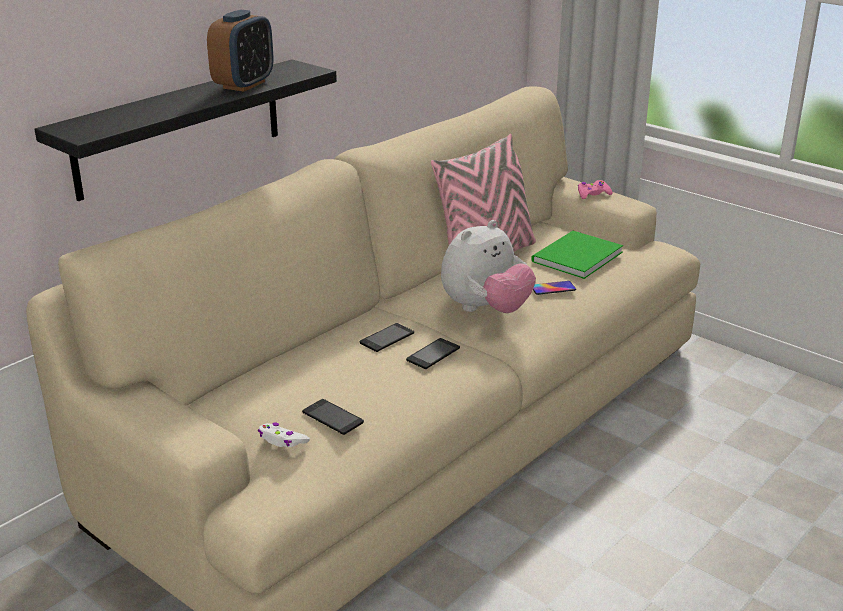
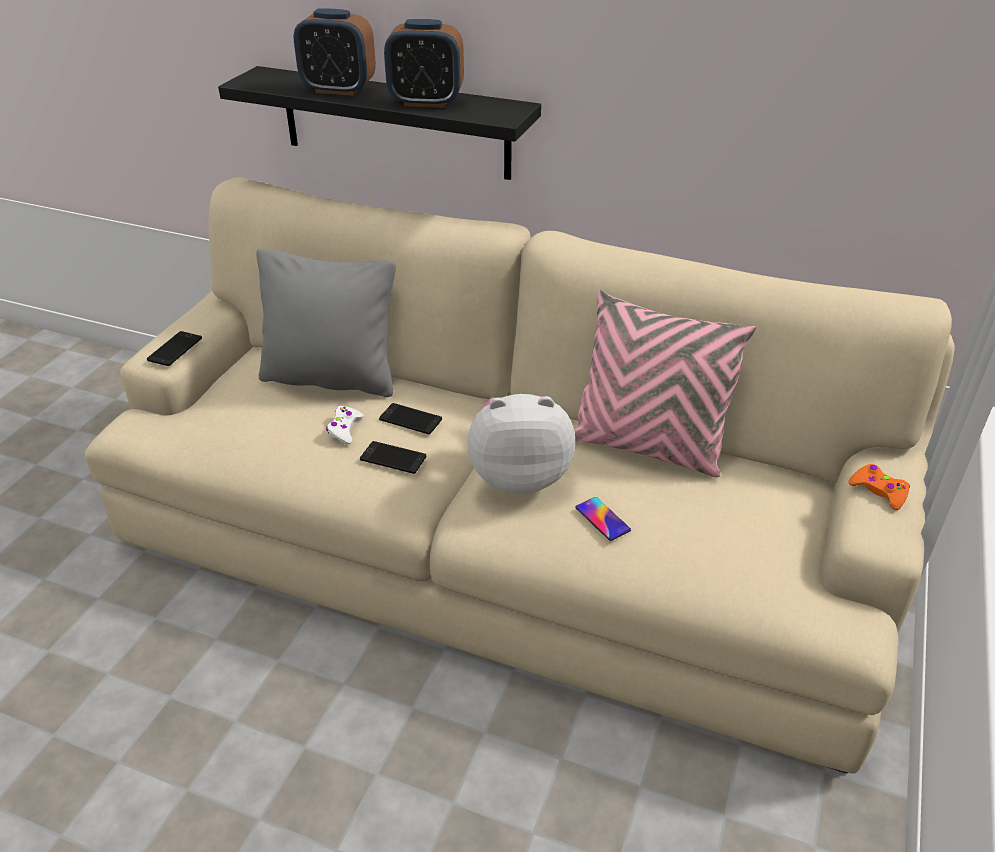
camera: 70 degrees right, 10 degrees up
white game controller [258,423,310,447] -> white game controller moved to [326,406,363,444]
phone [302,399,364,435] -> phone moved to [147,331,202,366]
plush toy [441,220,536,313] -> plush toy turned 150 degrees clockwise [468,394,575,494]
green book [531,231,623,279] -> none
pink game controller [578,180,613,199] -> orange game controller [849,464,910,510]
none -> grey pillow [256,248,396,397]
none -> alarm clock [294,8,376,96]

